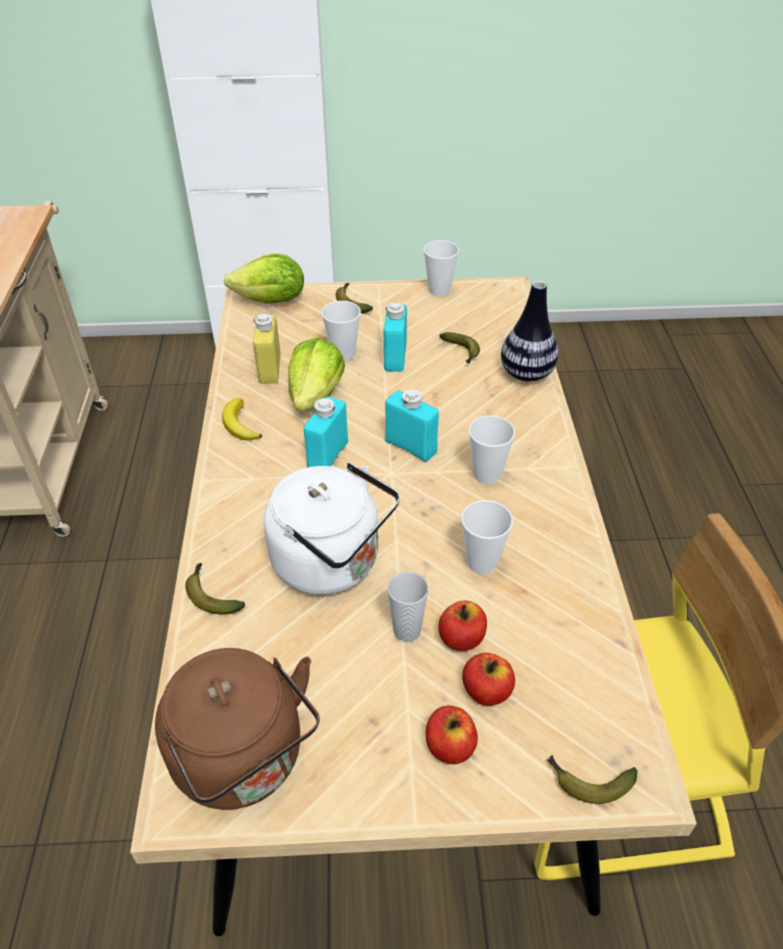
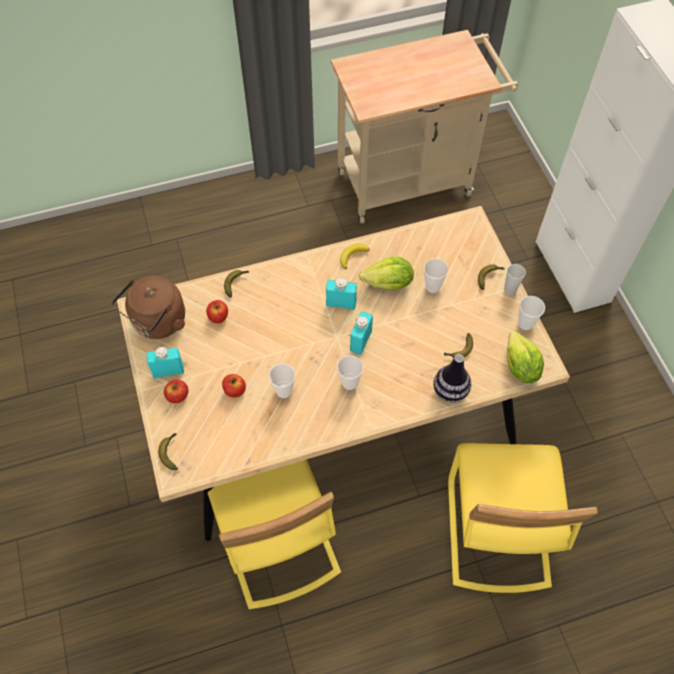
camera: 75 degrees right, 15 degrees up
lettuce [224,254,304,304] -> lettuce moved to [507,331,544,384]
yellow bottle [253,314,281,384] -> none
white kettle [264,462,400,595] -> none
turquoise bottle [384,303,407,372] -> turquoise bottle moved to [147,346,184,378]
cup [387,571,429,642] -> cup moved to [504,264,526,295]
apple [462,653,515,706] -> apple moved to [206,300,228,323]
none -> yellow chair [448,443,598,593]

